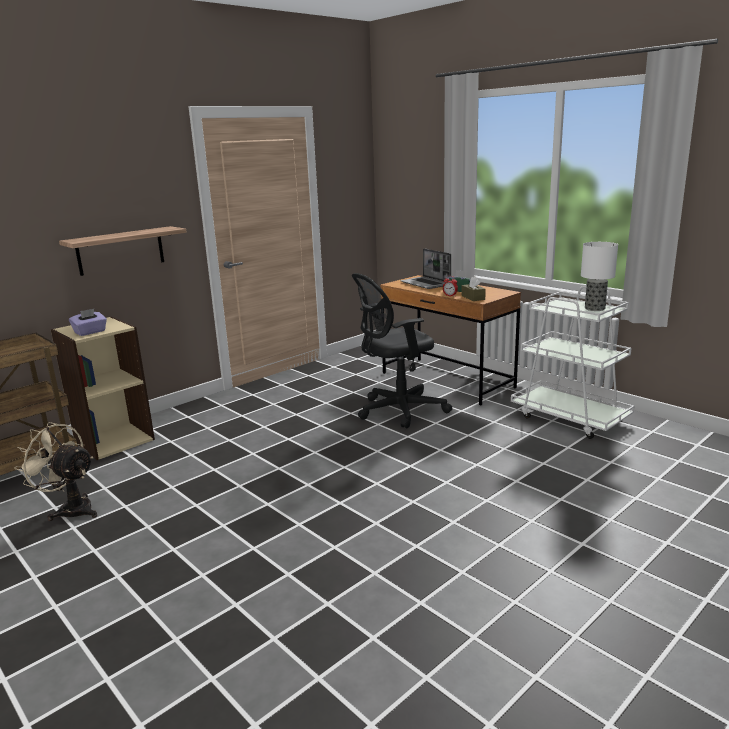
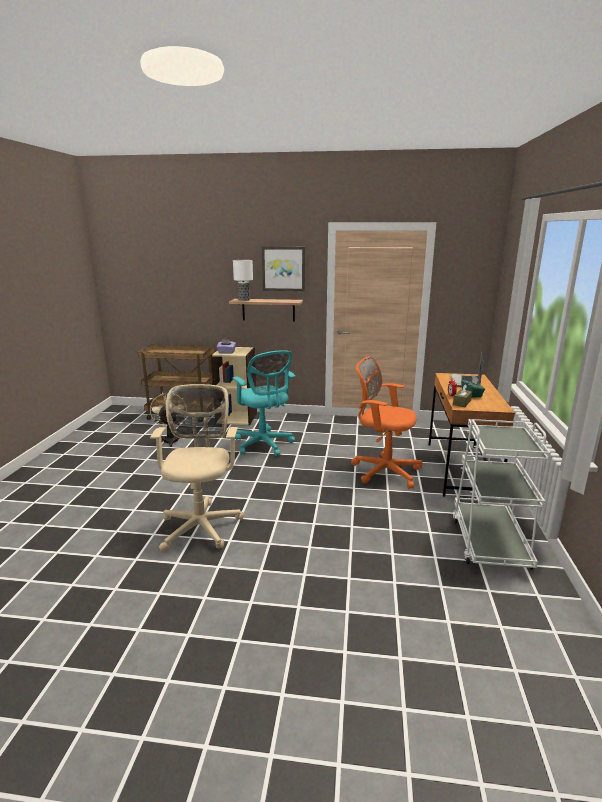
camera: 50 degrees right, 0 degrees up
black office chair [352,273,452,428] -> orange office chair [351,356,423,489]
table lamp [581,242,618,311] -> table lamp moved to [233,260,253,301]
none -> beige office chair [150,384,244,553]
none -> turquoise office chair [232,350,295,456]
none -> picture [262,246,305,291]

